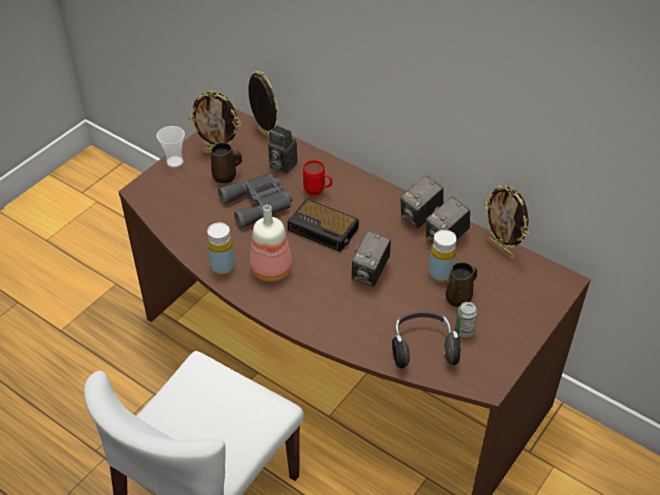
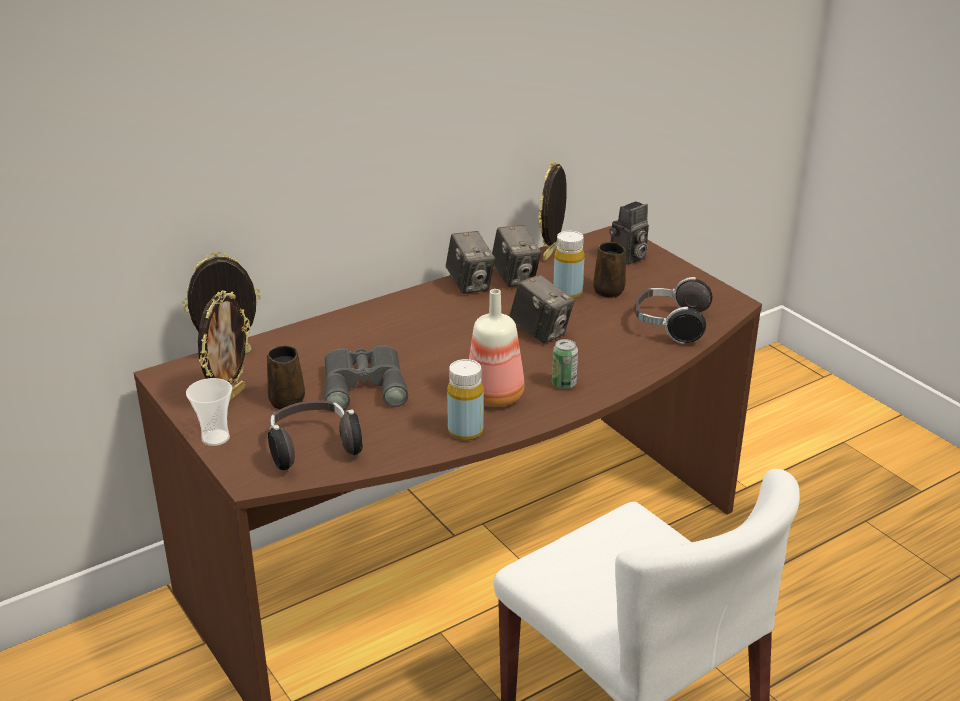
camera: 70 degrees left, 15 degrees down
camera [268,125,297,174] -> camera moved to [609,201,649,265]
alarm clock [287,199,359,252] -> none
red mug [303,160,333,196] -> none
can [455,302,478,338] -> can moved to [552,339,578,389]
picture frame [484,185,529,259] -> picture frame turned 135 degrees clockwise [538,160,567,261]
none -> headphones [268,400,362,470]

